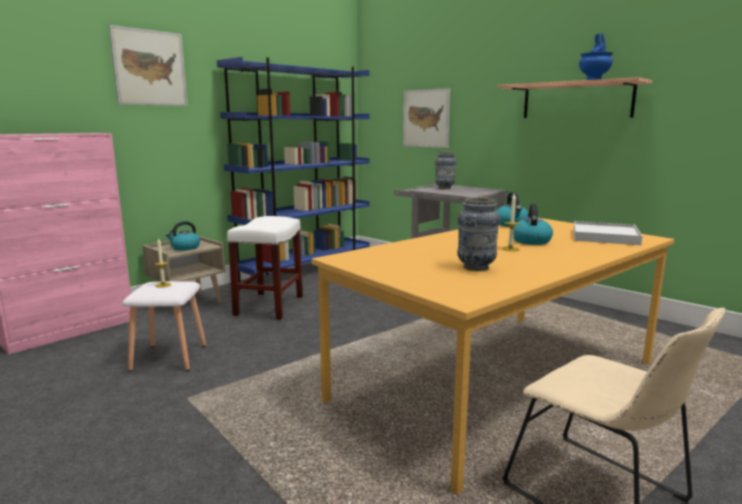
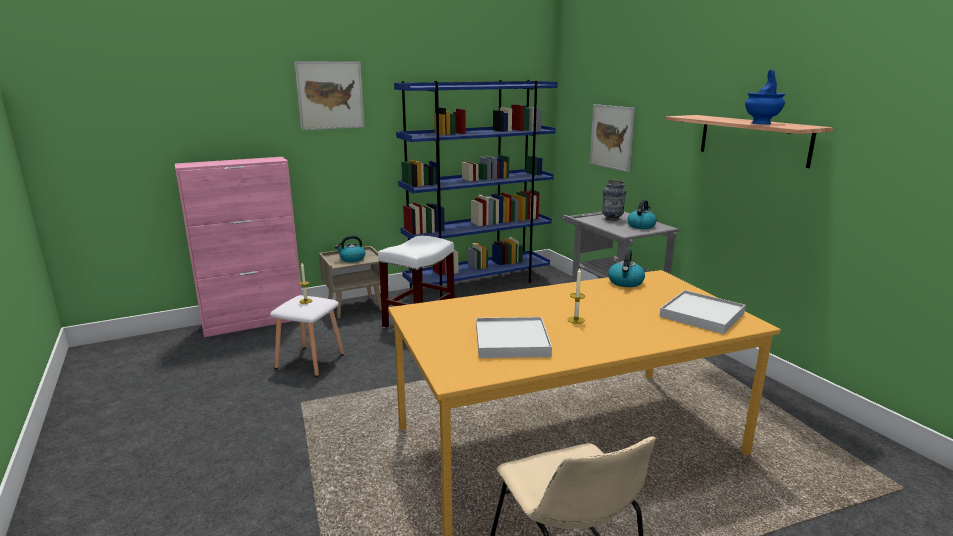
camera: 20 degrees right, 5 degrees up
vase [457,197,500,271] -> white tray [476,317,552,358]
kettle [513,203,553,245] -> kettle moved to [627,200,657,229]

